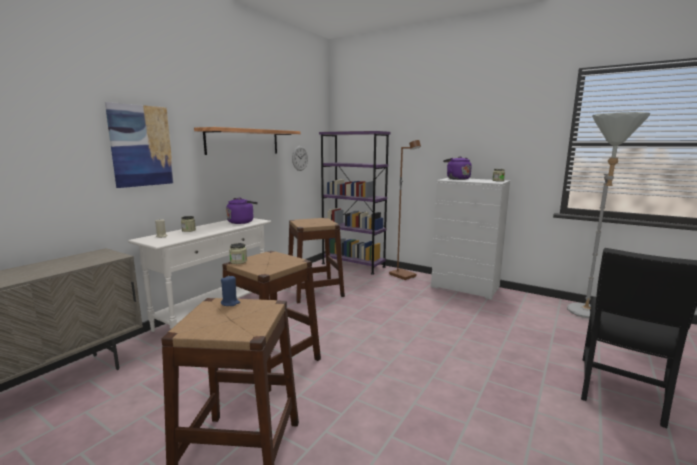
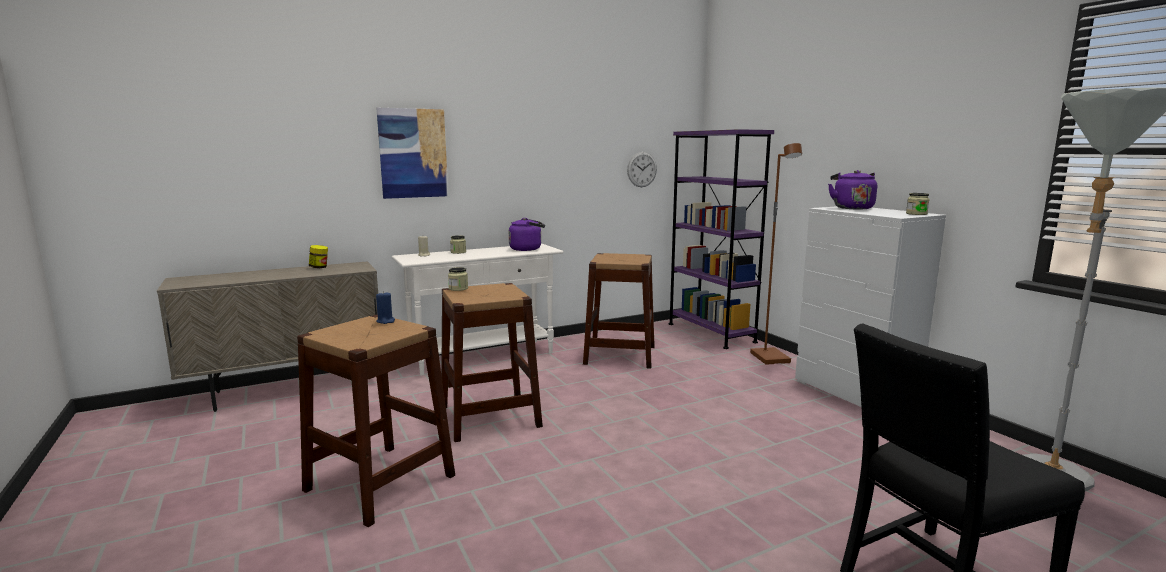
camera: 30 degrees right, 0 degrees up
shelf [194,127,301,155] -> none
none -> jar [309,245,328,268]

